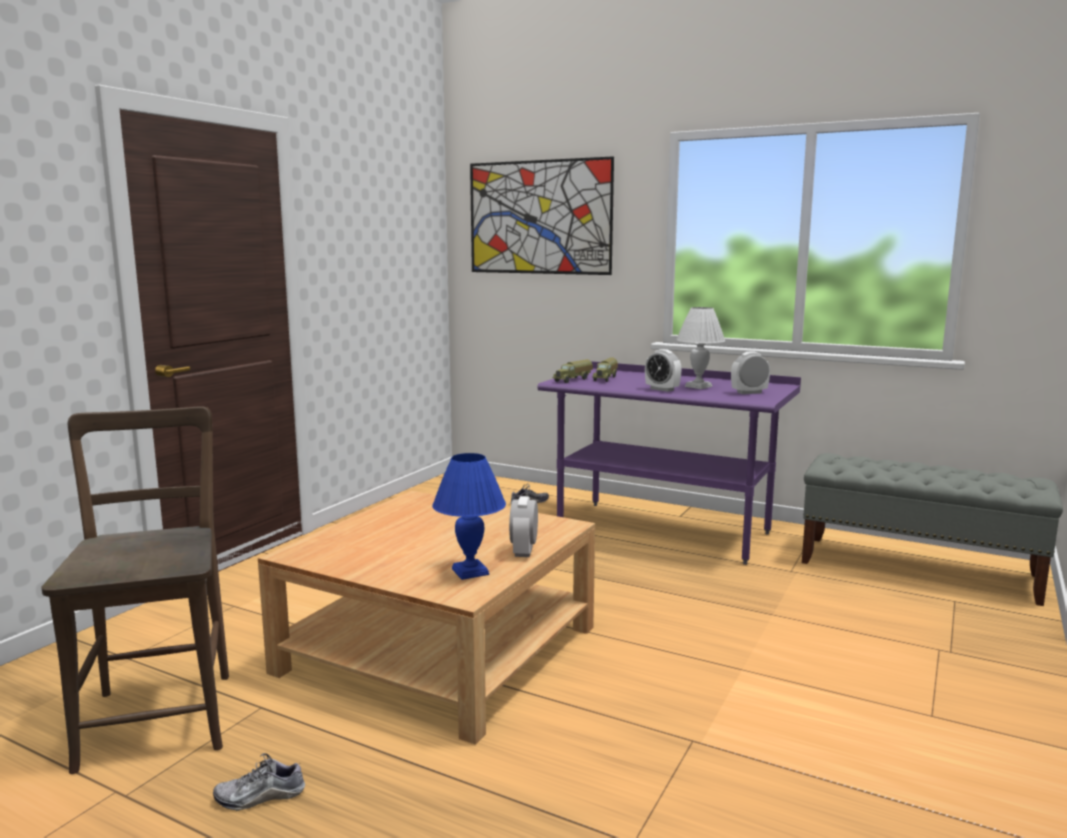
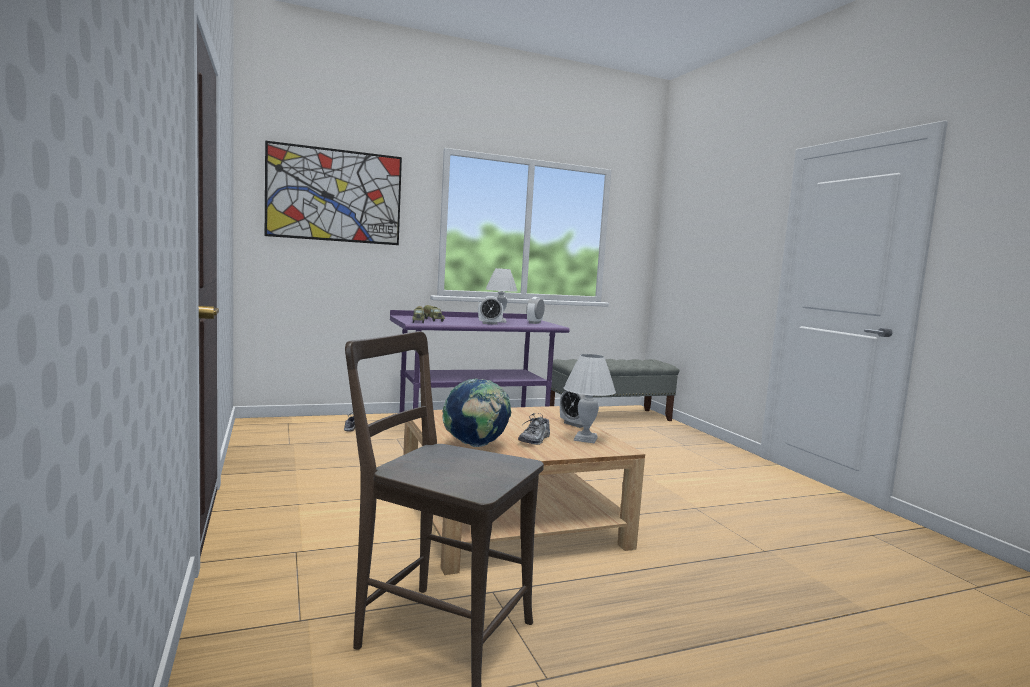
camera: 50 degrees left, 5 degrees down
shoe [213,753,305,811] -> shoe moved to [518,413,550,445]
blue table lamp [432,453,506,580] -> white table lamp [564,354,616,443]
none -> globe [442,378,511,447]

